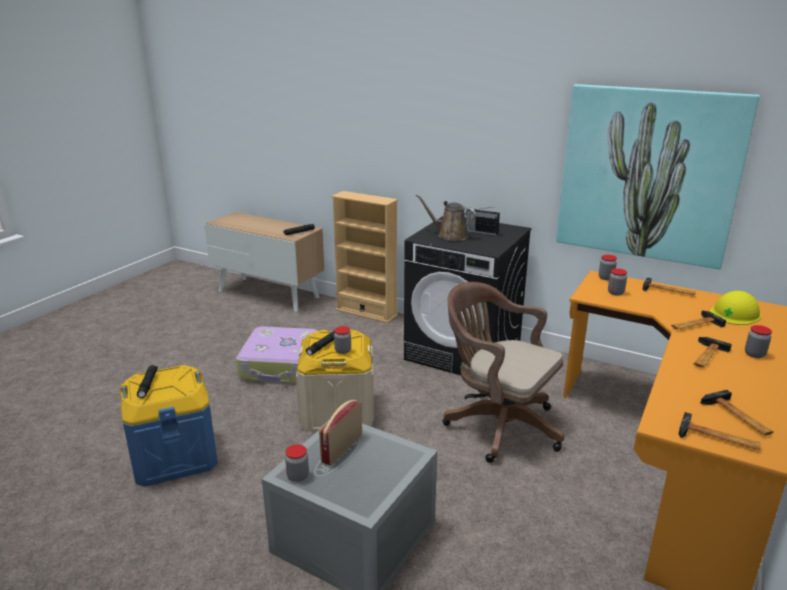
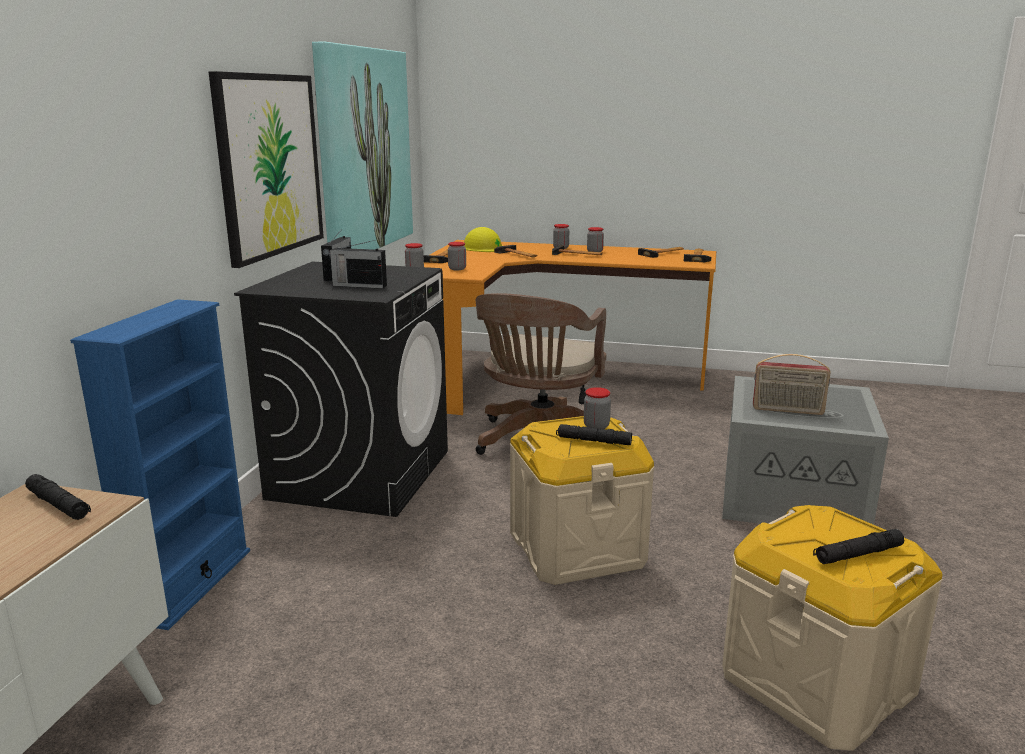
camera: 105 degrees left, 5 degrees down
blue storage box [120,365,218,487] -> beige storage box [722,505,943,751]
suitcase [236,326,317,384] -> none
jar [285,444,309,482] -> jar moved to [587,227,604,252]
beige bookcase [331,191,398,323] -> blue bookcase [70,299,250,630]
brown watering can [416,194,476,241] -> radio [329,240,387,288]
none -> picture [209,71,324,268]

